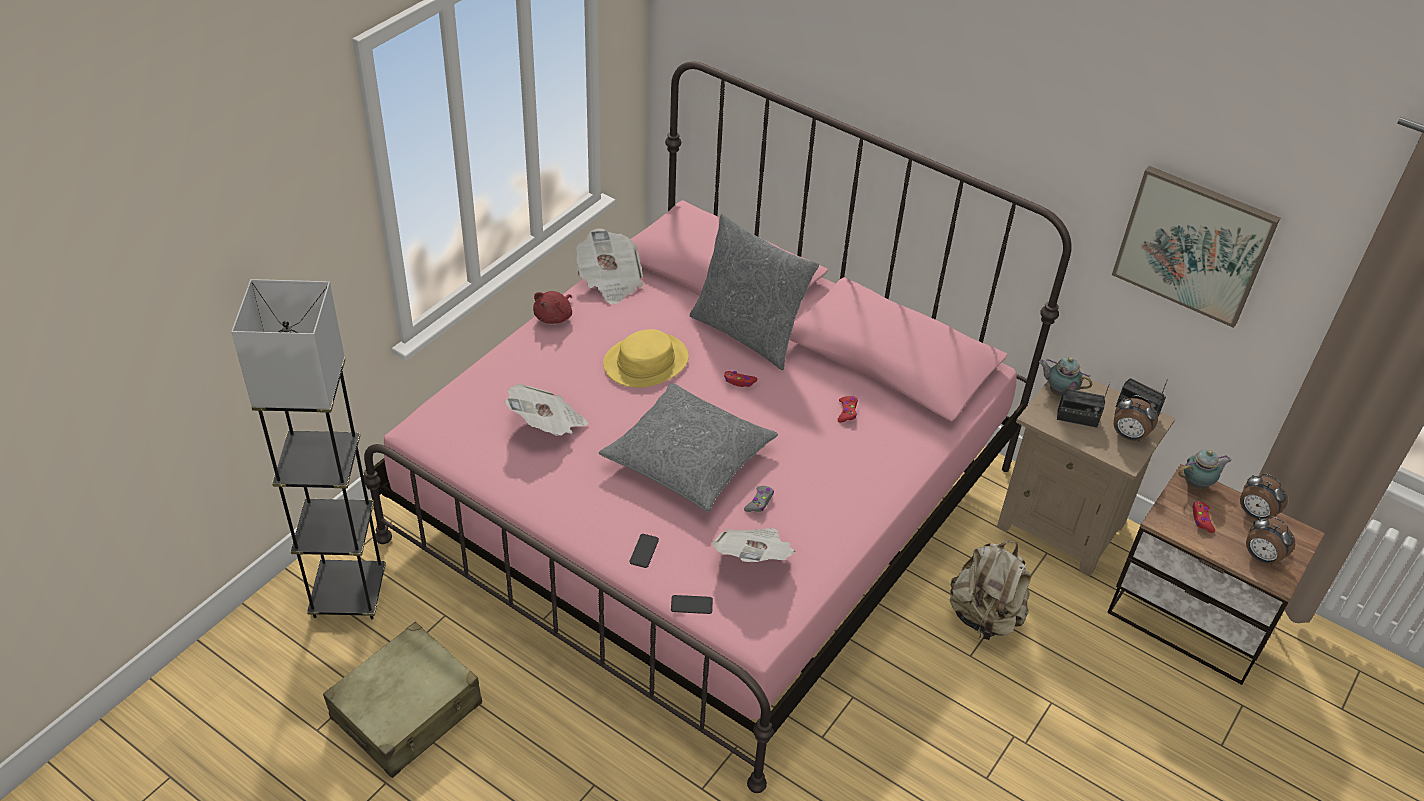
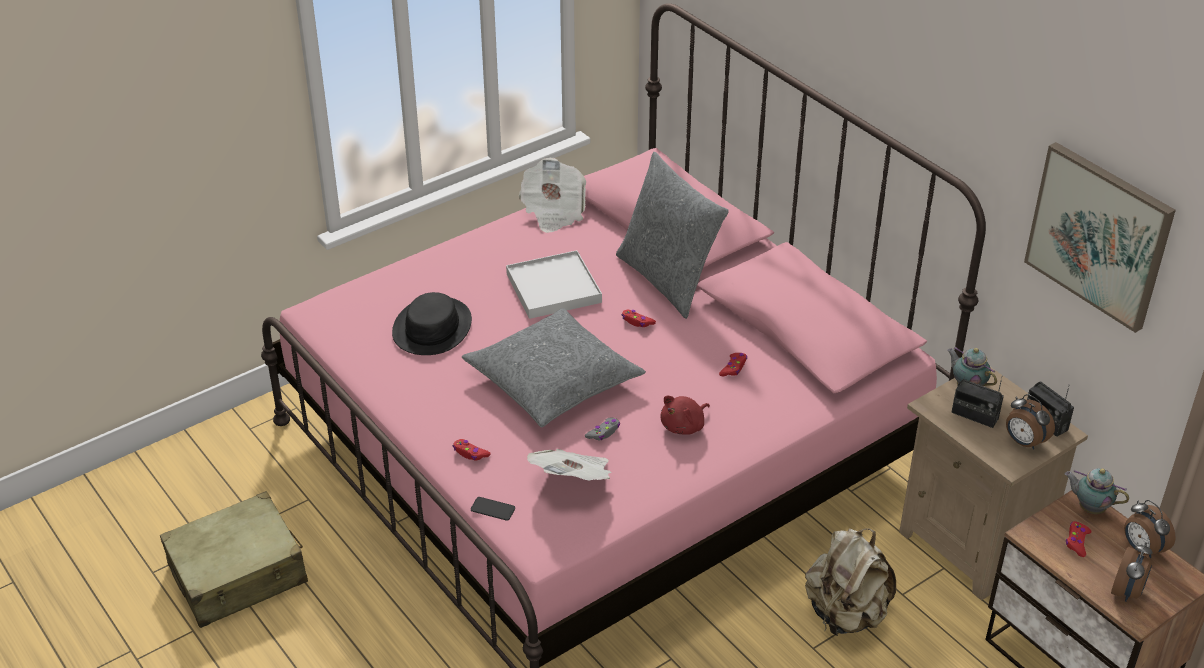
camera: 20 degrees right, 5 degrees down
grey floor lamp [231,279,386,620] -> none
newspaper [504,384,588,436] -> black hat [392,292,472,355]
red plush toy [533,291,572,324] -> red plush toy moved to [660,396,710,435]
yellow hat [603,329,689,388] -> white tray [506,250,602,319]
phone [630,534,659,568] -> red game controller [453,439,491,461]
teapot [1178,450,1232,490] -> teapot turned 150 degrees counterclockwise [1065,468,1129,514]
alarm clock [1246,517,1295,565] -> alarm clock turned 120 degrees counterclockwise [1111,542,1153,602]

